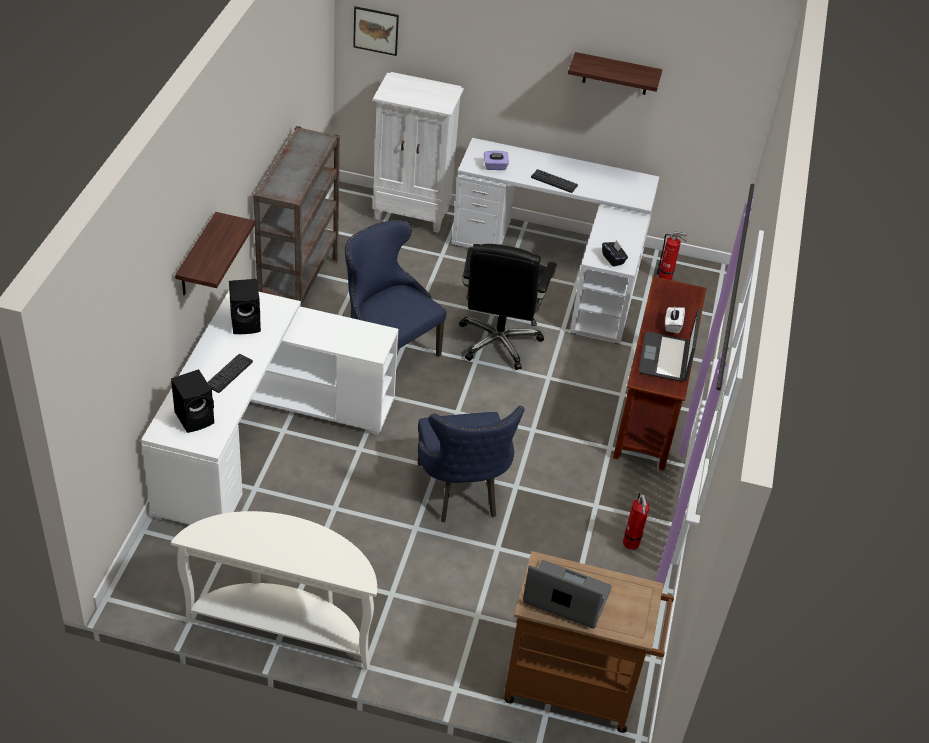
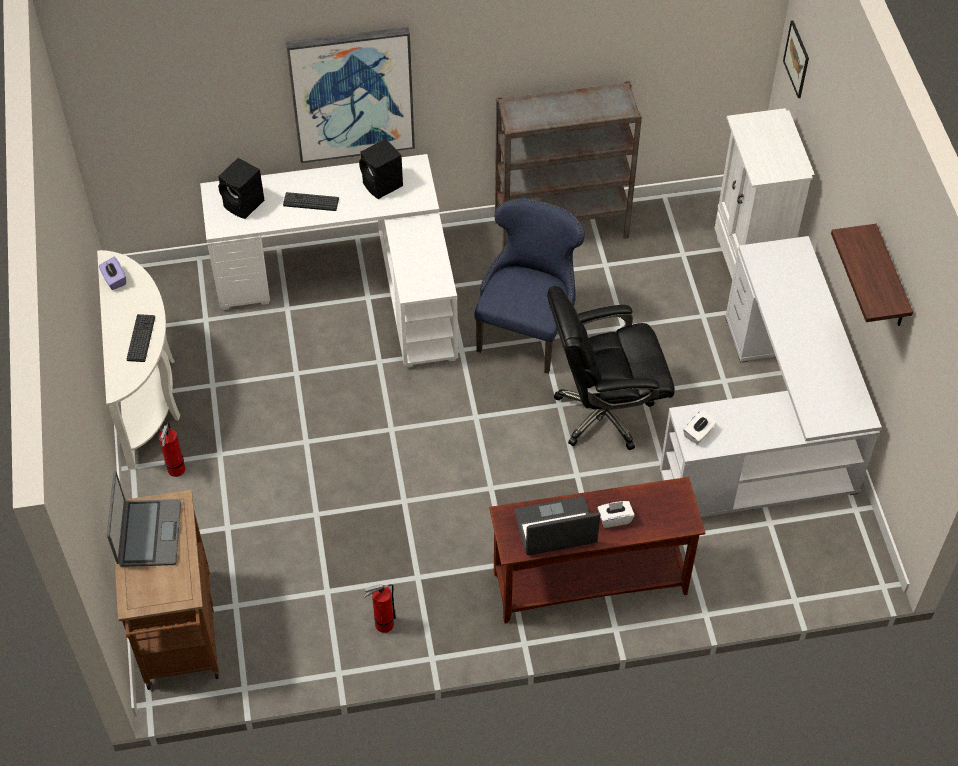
camera: 70 degrees right, 10 degrees up
shelf [175,212,255,295] -> picture [286,27,415,163]
blue chair [418,406,524,522] -> none
purple tissue box [484,151,509,170] -> purple tissue box moved to [99,257,126,290]
keyboard [531,169,578,193] -> keyboard moved to [127,314,155,362]
black tissue box [602,240,628,267] -> white tissue box [683,409,717,445]
fire extinguisher [657,232,688,280] -> fire extinguisher moved to [159,422,185,477]

